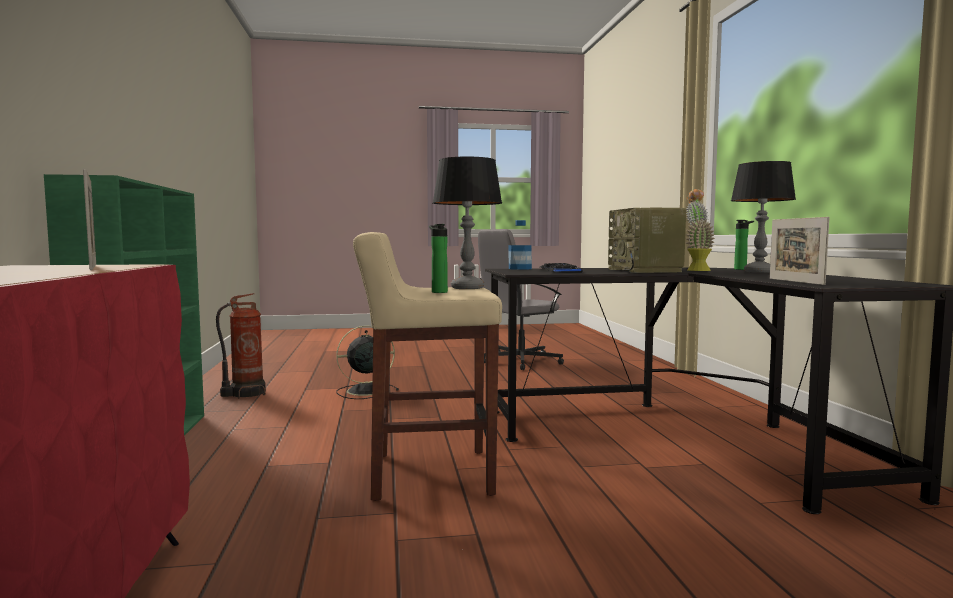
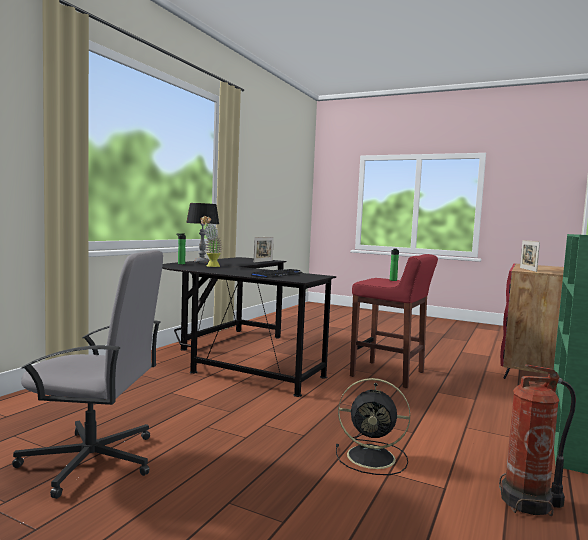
camera: 145 degrees left, 0 degrees up
beige stool [353,232,502,501] -> red stool [350,254,438,388]
table lamp [432,157,502,289] -> none
bottle [509,220,532,270] -> none
radio [608,208,686,273] -> none

